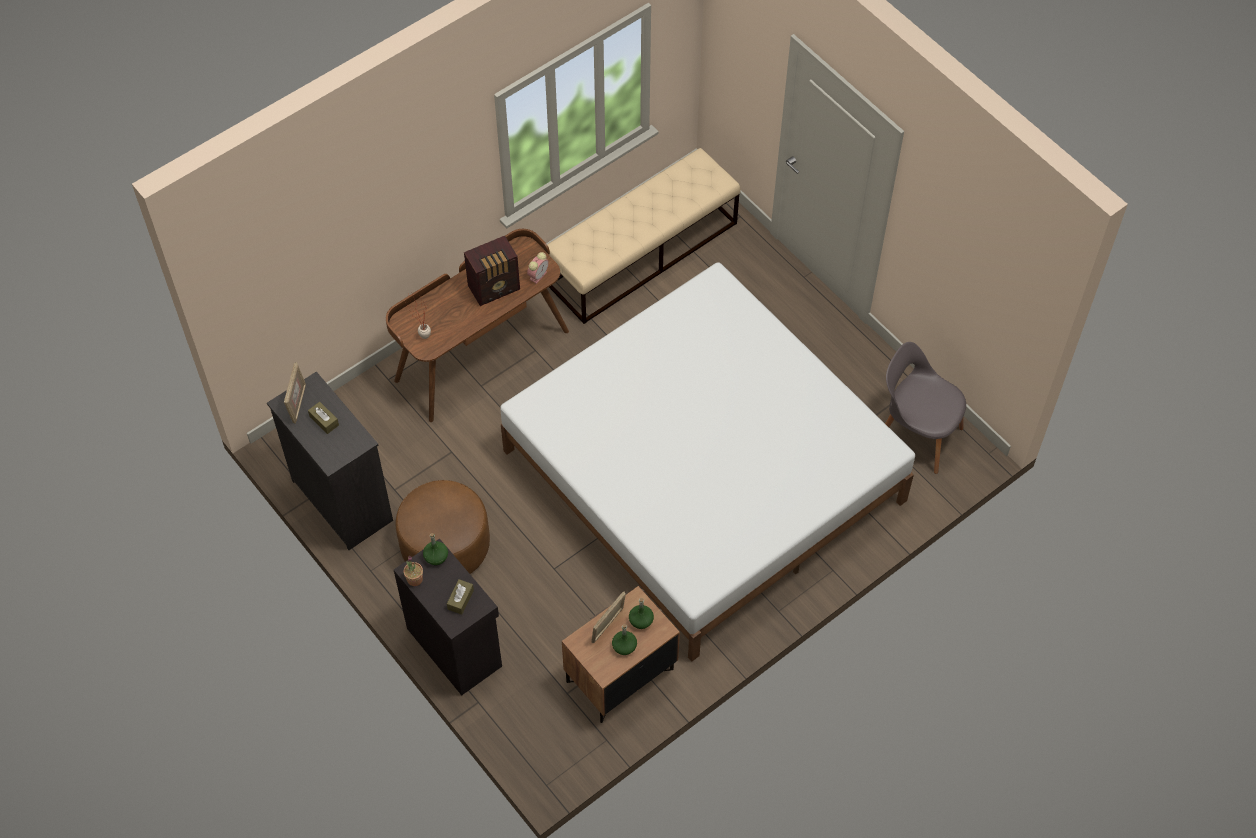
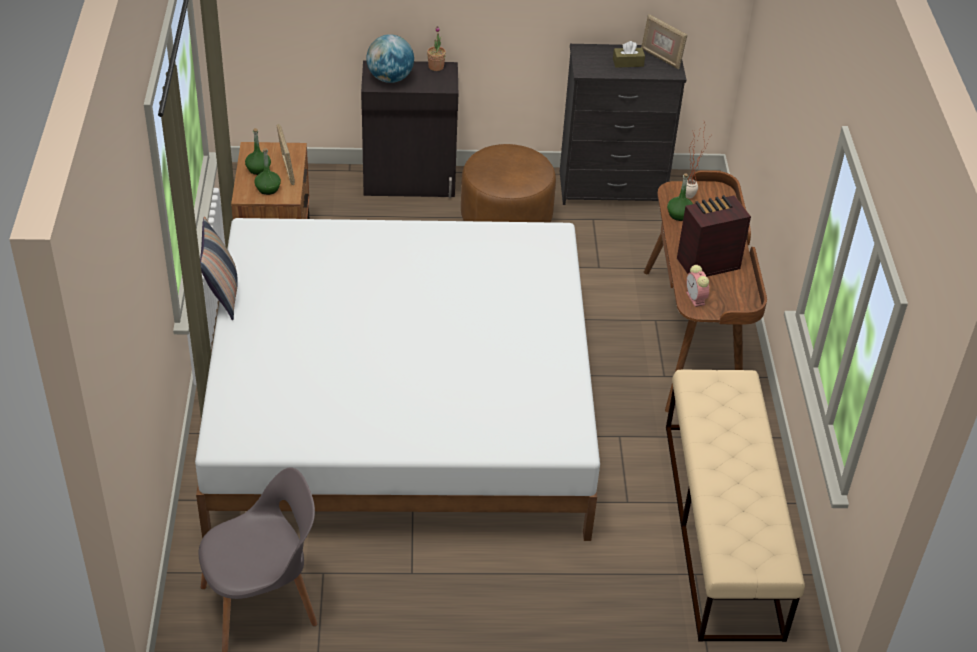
camera: 125 degrees right, 15 degrees down
green bottle [423,533,448,565] -> green bottle moved to [667,173,693,221]
brown tissue box [447,579,474,615] -> globe [366,34,414,83]
radio [464,236,520,306] -> radio turned 60 degrees clockwise [677,195,751,277]
none -> pillow [200,216,238,320]

